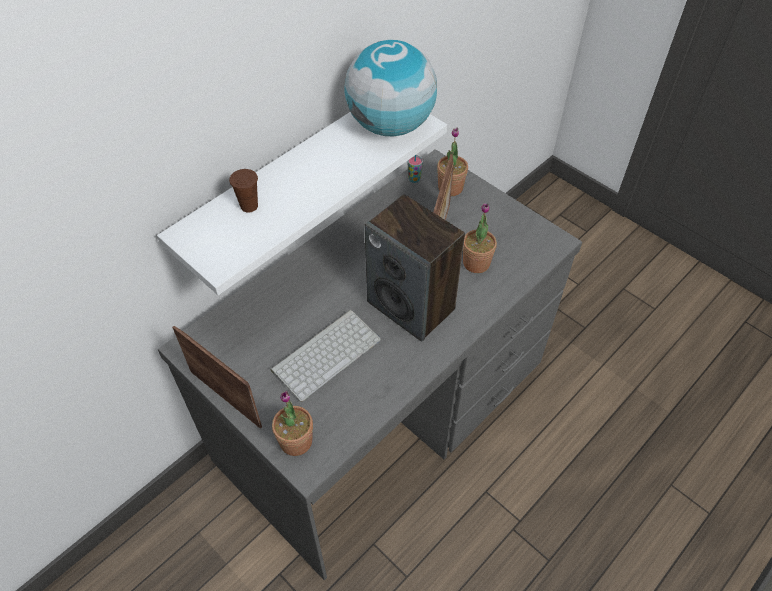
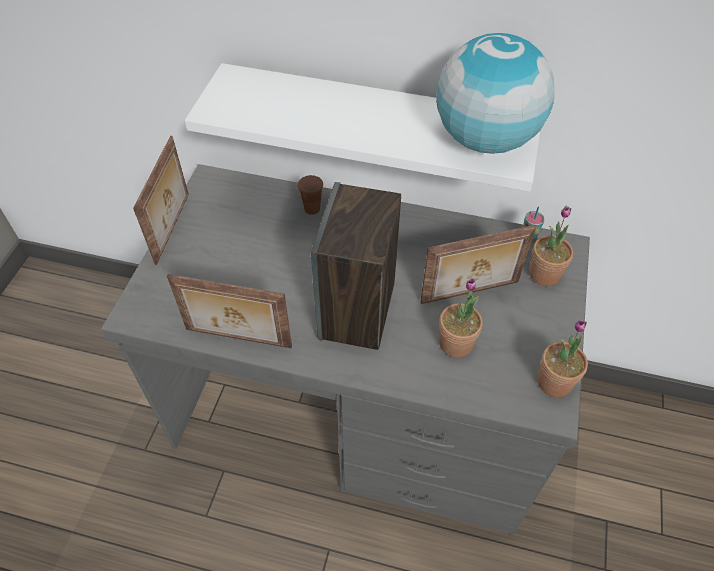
camera: 60 degrees right, 0 degrees up
brown cup [229,169,258,213] -> brown cup moved to [298,175,323,215]
keyboard [270,310,381,402] -> none
potted plant [272,391,313,456] -> potted plant moved to [537,319,588,397]
none -> picture frame [167,274,292,348]

